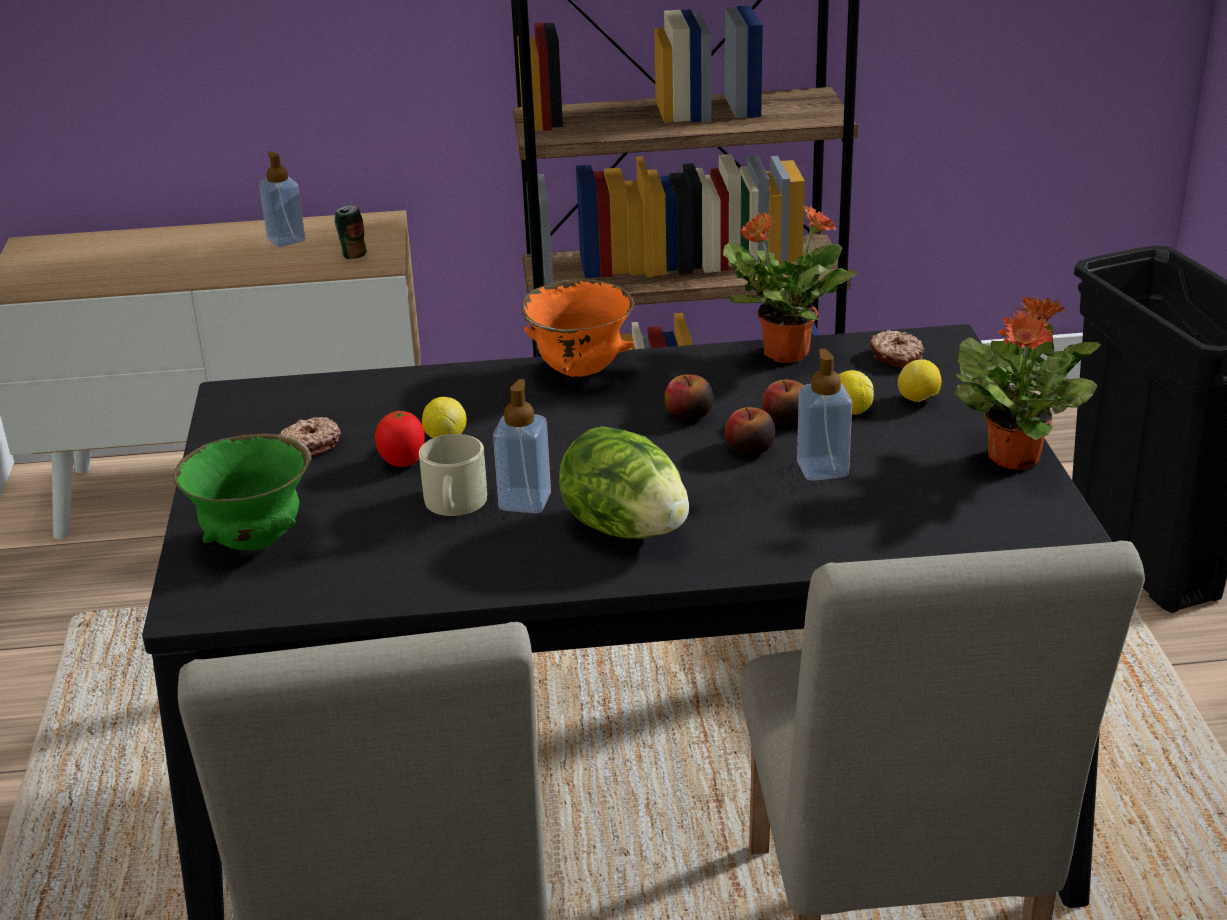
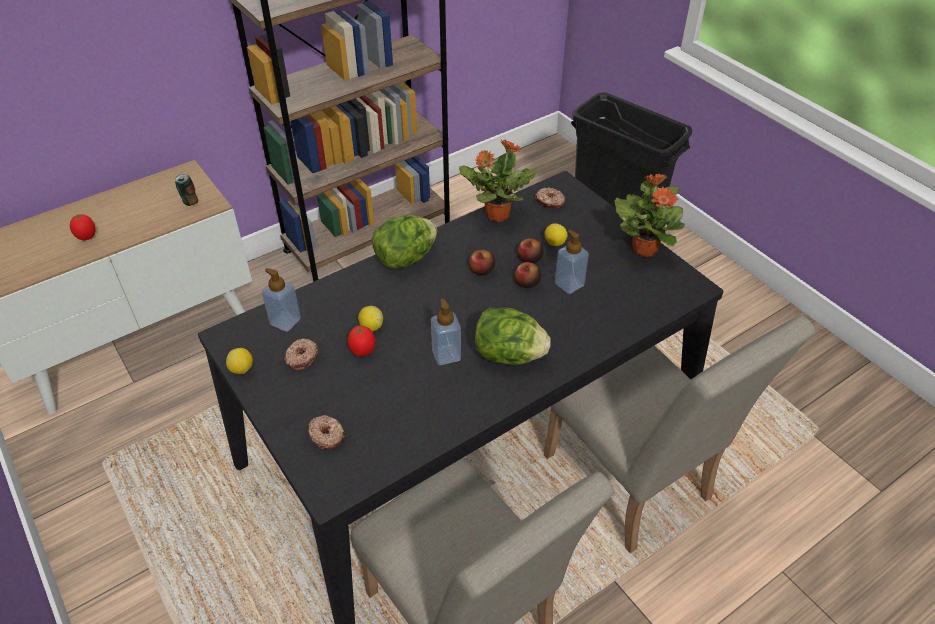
camera: 30 degrees left, 15 degrees up
green bowl [173,433,312,550] -> donut [308,415,345,450]
soap dispenser [259,151,305,247] -> soap dispenser moved to [262,268,301,332]
beige mug [419,434,487,516] -> none
orange bowl [521,279,634,377] -> lettuce [372,215,437,269]
lemon [898,360,941,402] -> lemon moved to [226,348,253,374]
none -> tomato [70,214,96,240]

